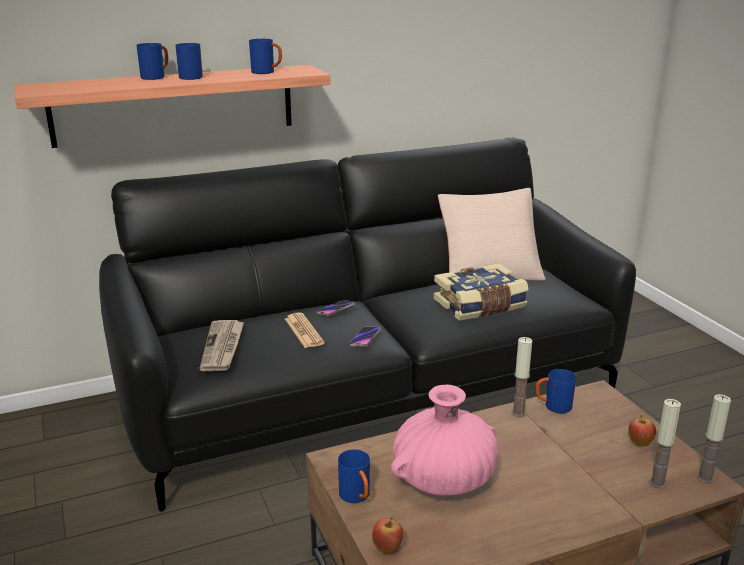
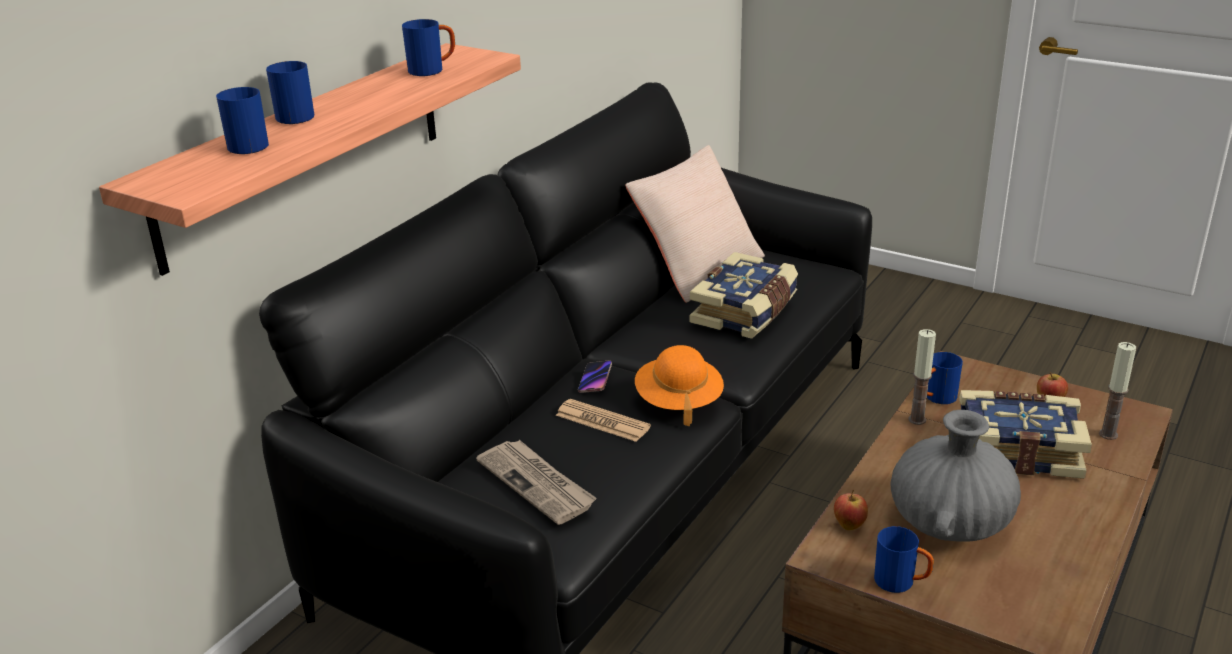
camera: 35 degrees left, 5 degrees up
blue mug [175,43,203,80] -> blue mug moved to [216,87,269,154]
phone [349,326,381,346] -> orange hat [635,345,724,426]
apple [372,518,403,554] -> apple moved to [834,490,868,530]
pink vase [391,385,498,496] -> grey vase [891,410,1021,542]
candle [697,394,731,483] -> none
none -> book [959,390,1092,479]

